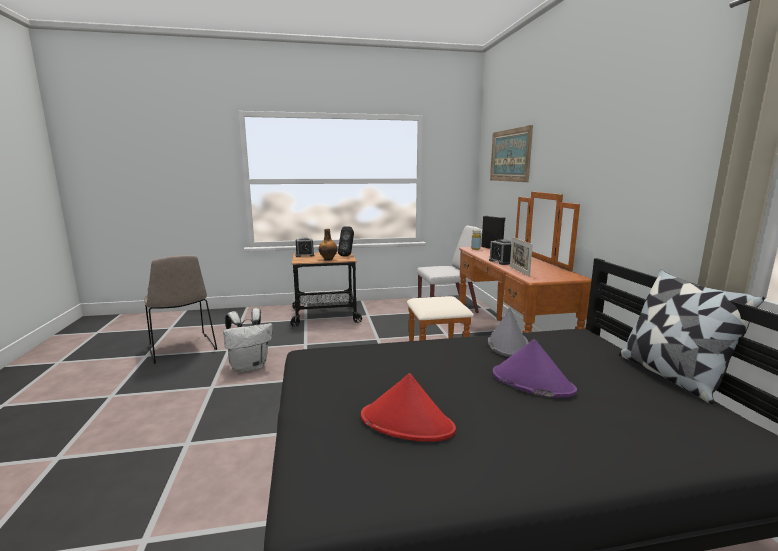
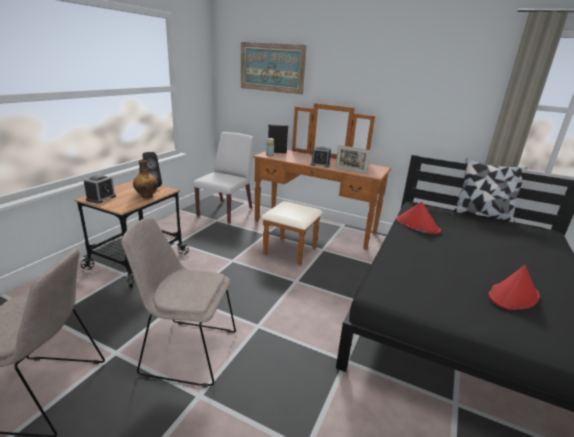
camera: 55 degrees left, 10 degrees up
white backpack [223,308,273,373] -> beige chair [121,217,236,388]
grey hat [488,308,529,357] -> red hat [396,201,441,234]
purple hat [493,339,577,398] -> none

